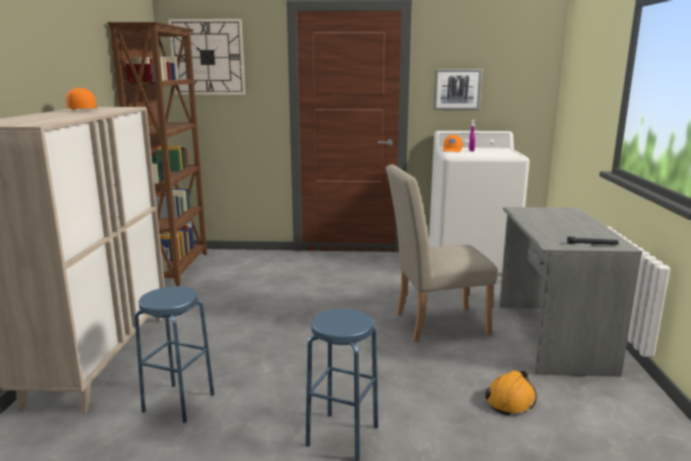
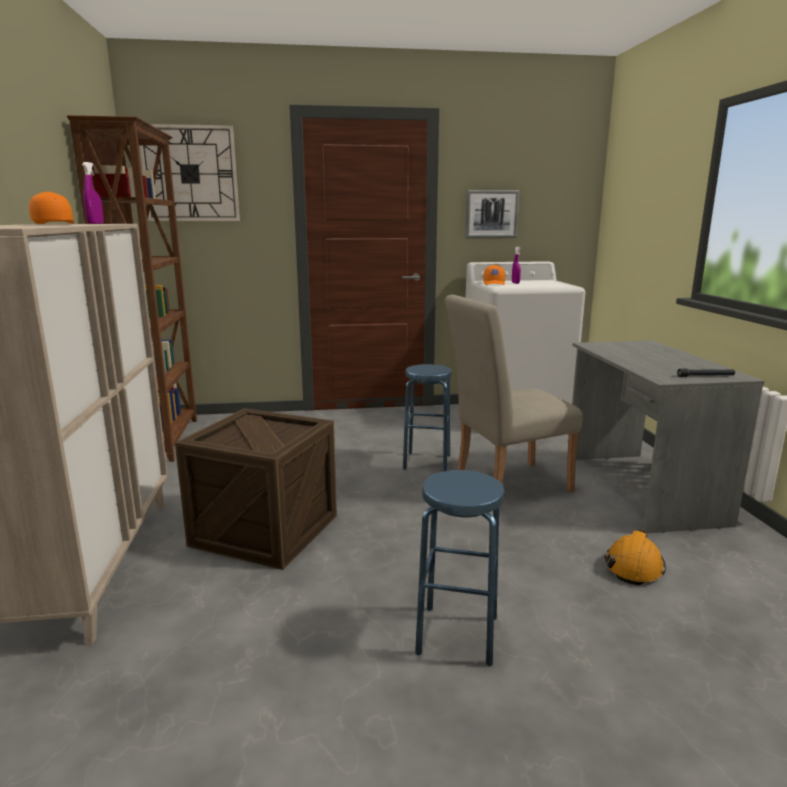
camera: 10 degrees left, 0 degrees up
blue stool [135,287,214,423] -> blue stool moved to [403,364,452,472]
none -> purple spray bottle [82,162,104,224]
none -> crate [175,408,337,570]

